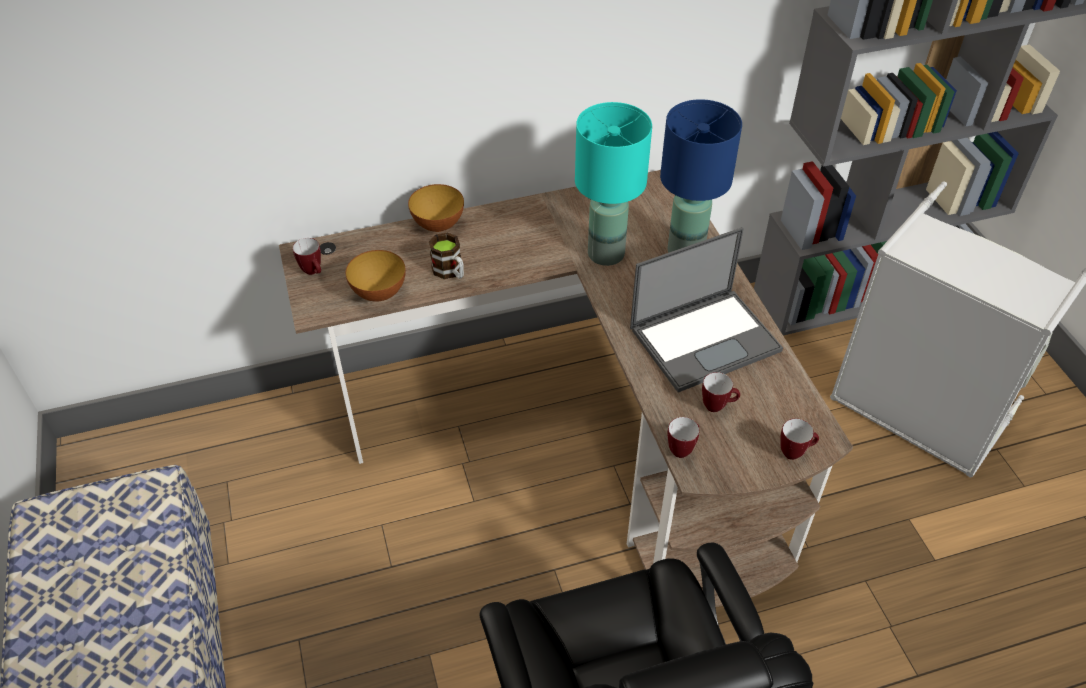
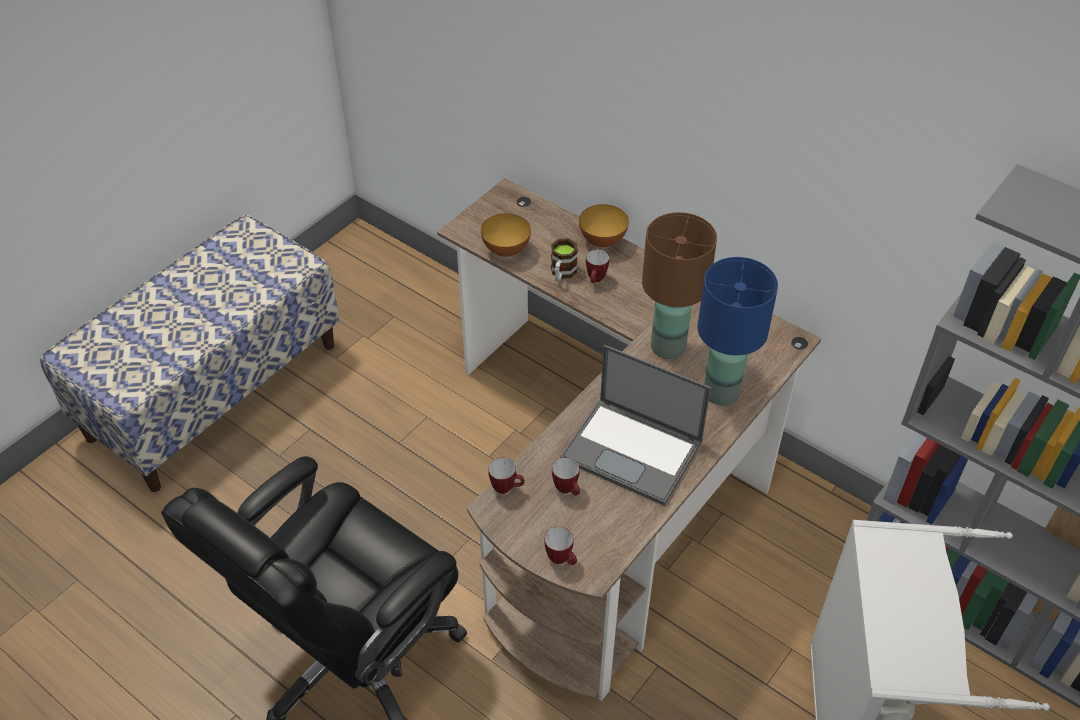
camera: 55 degrees right, 0 degrees up
mug [293,238,321,275] -> mug moved to [586,249,609,283]
turquoise table lamp [575,102,652,266] -> brown table lamp [642,212,717,359]

